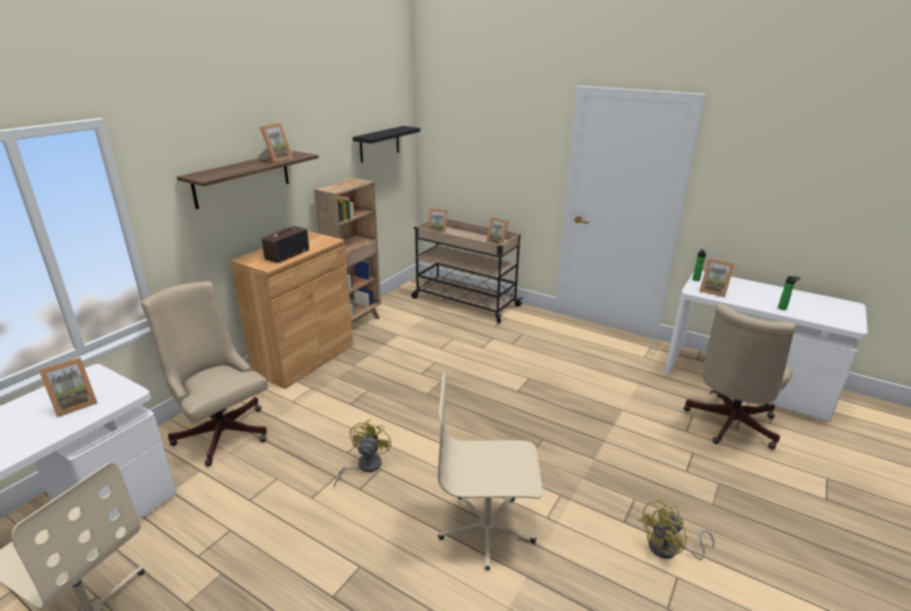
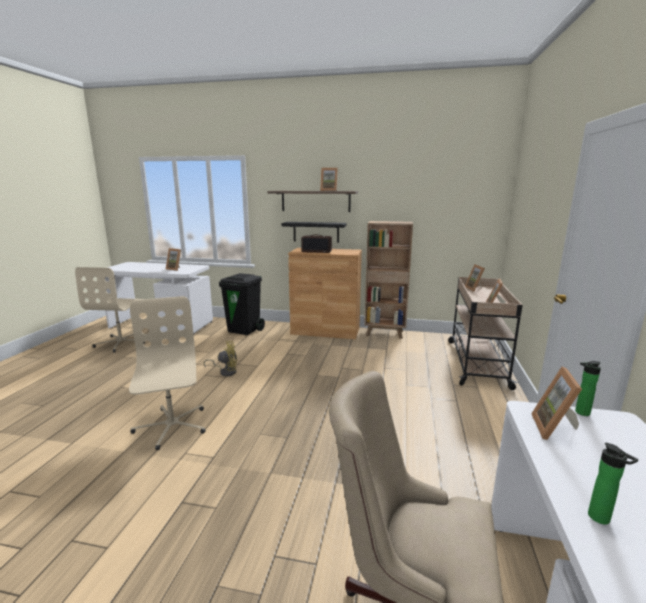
camera: 70 degrees right, 10 degrees down
beige office chair [141,281,268,467] -> black trash can [219,273,265,335]
black shelf [353,126,420,163] -> black shelf moved to [282,222,347,243]
yellow fan [639,499,715,560] -> none

